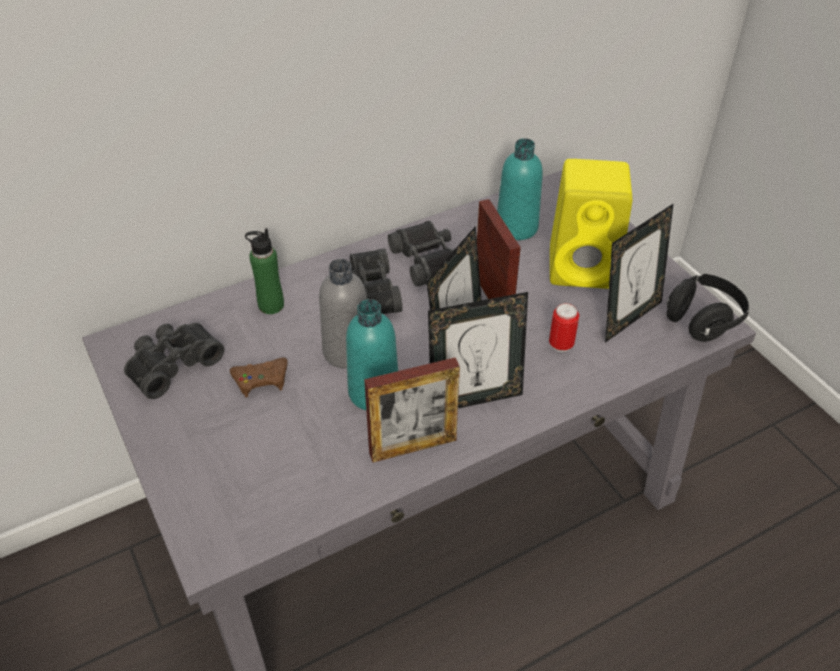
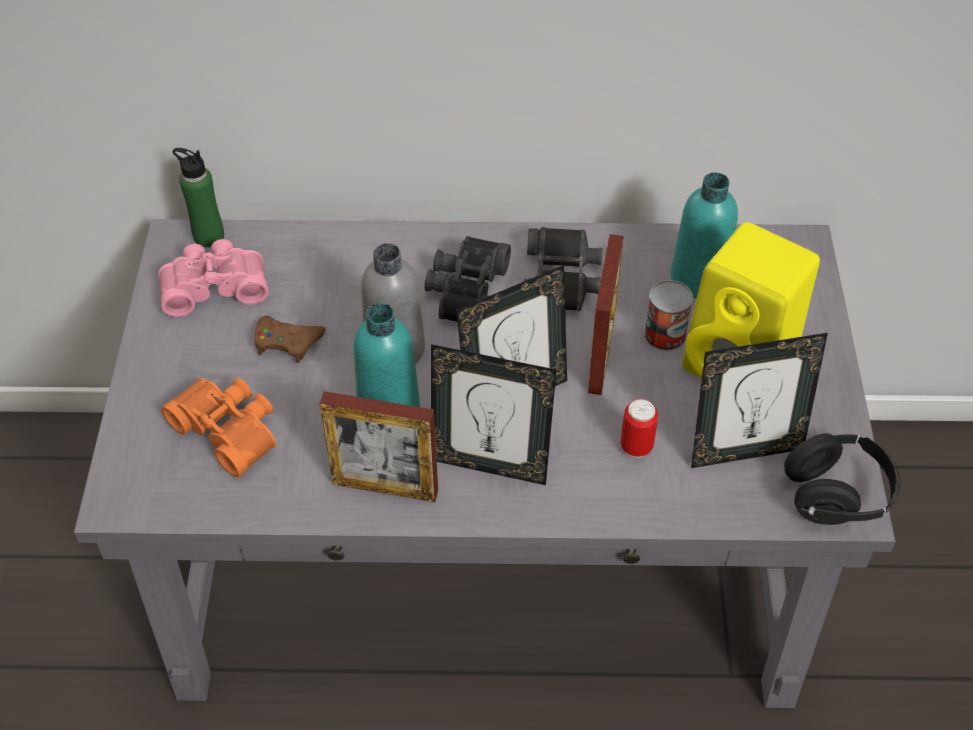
camera: 30 degrees right, 5 degrees up
black binoculars [124,323,224,399] -> pink binoculars [158,239,269,317]
green bottle [245,228,284,314] -> green bottle moved to [173,148,224,247]
none -> orange binoculars [161,378,276,478]
none -> can [644,280,693,351]

